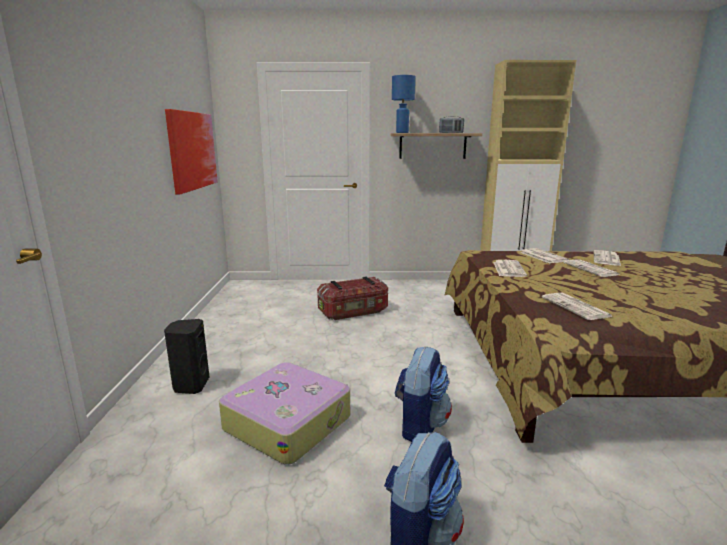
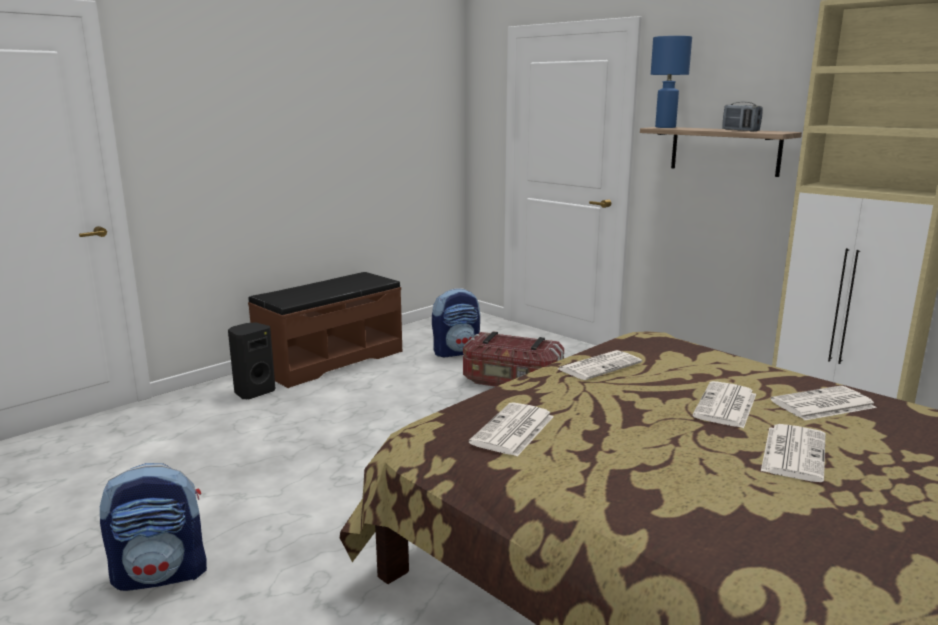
camera: 45 degrees right, 0 degrees up
picture [165,109,218,195] -> none
suitcase [219,362,350,465] -> none
backpack [395,346,452,442] -> backpack moved to [432,288,480,357]
newspaper [520,248,569,263] -> newspaper moved to [761,424,825,482]
none -> brown bench [248,272,402,388]

